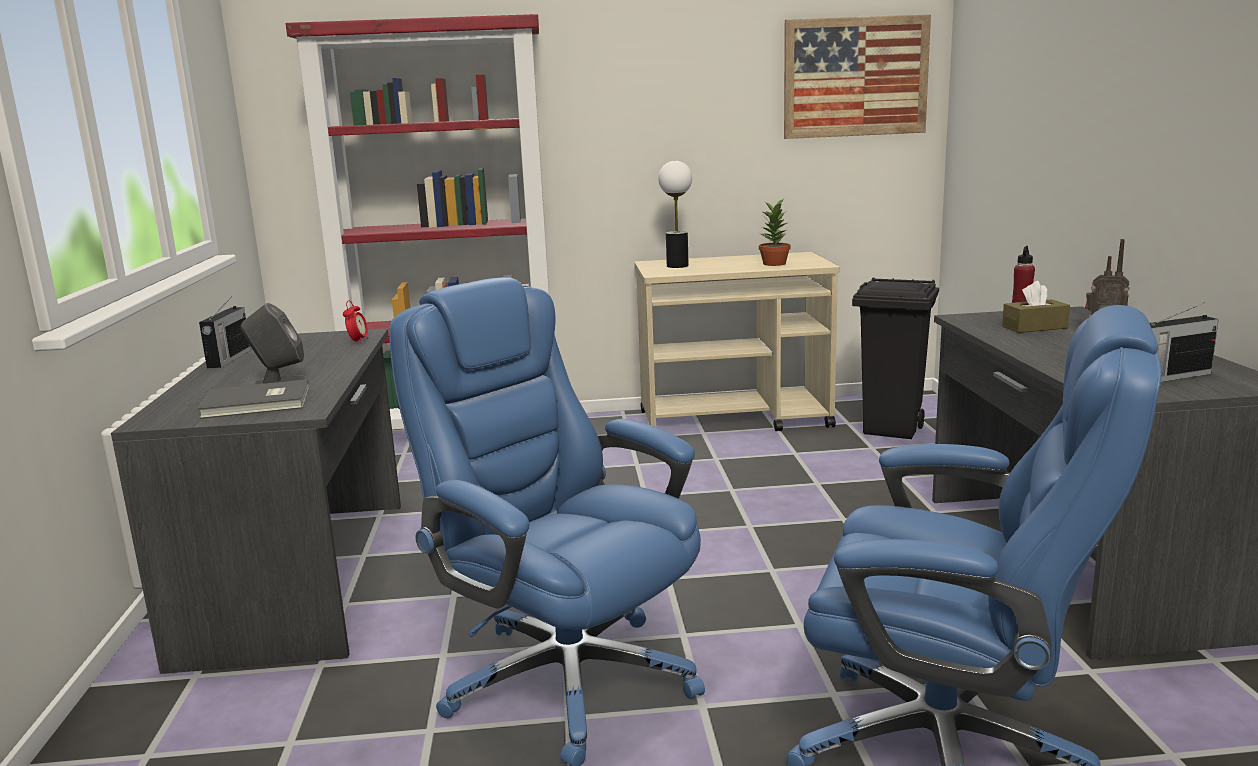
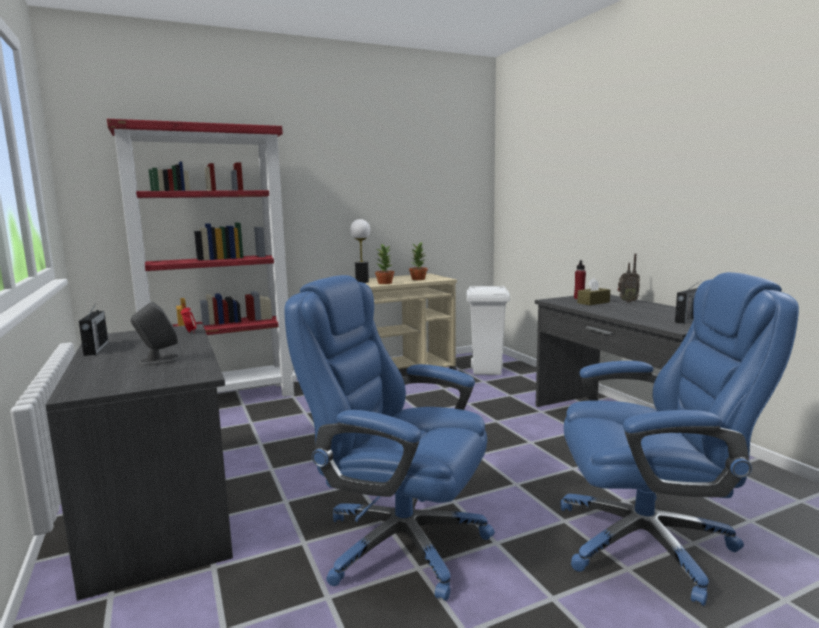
camera: 20 degrees left, 5 degrees down
grey book [198,379,309,419] -> none
picture [784,14,931,139] -> none
black trash can [852,277,939,439] -> white trash can [467,285,510,375]
none -> potted plant [375,244,394,284]

